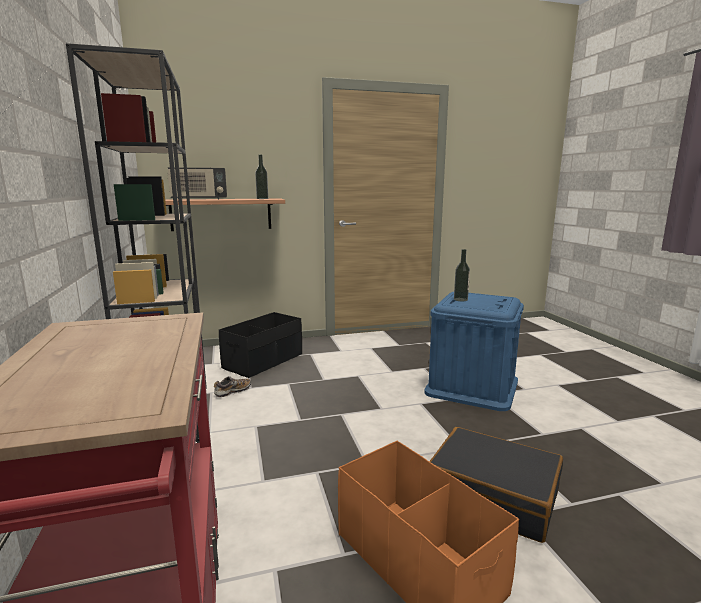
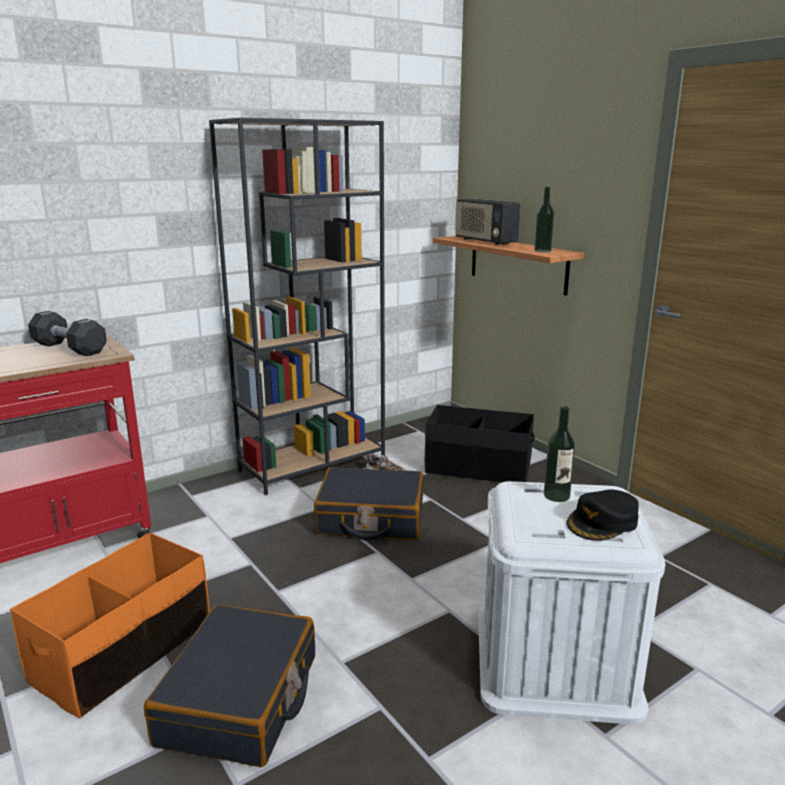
camera: 70 degrees right, 5 degrees up
blue storage box [424,292,524,411] -> white storage box [478,481,666,724]
none -> black dumbbell [28,311,107,356]
none -> black suitcase [314,467,423,541]
none -> black cap [566,489,639,541]

